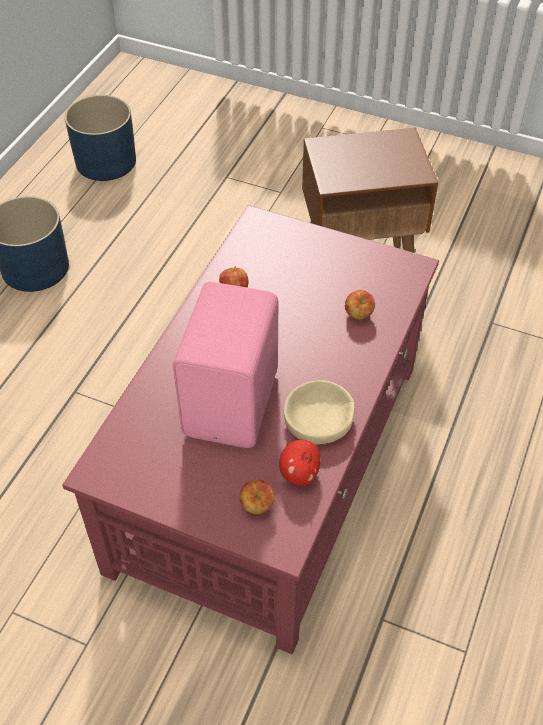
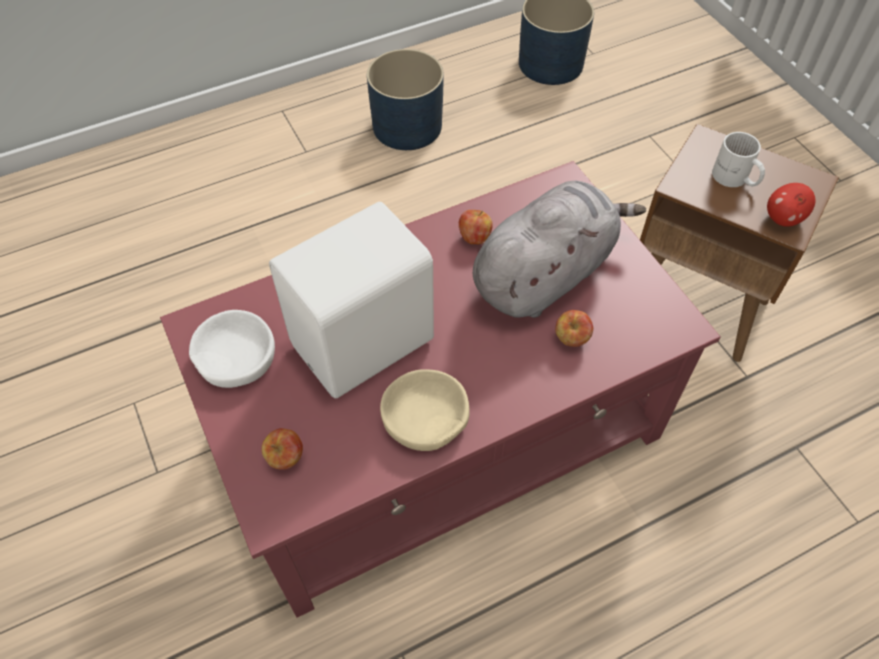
camera: 40 degrees right, 5 degrees up
pink speaker [173,282,278,448] -> white speaker [269,202,434,399]
apple [279,440,321,486] -> apple moved to [767,183,815,227]
none -> white bowl [189,310,275,388]
none -> grey plush toy [473,181,646,318]
none -> white mug [712,132,765,187]

